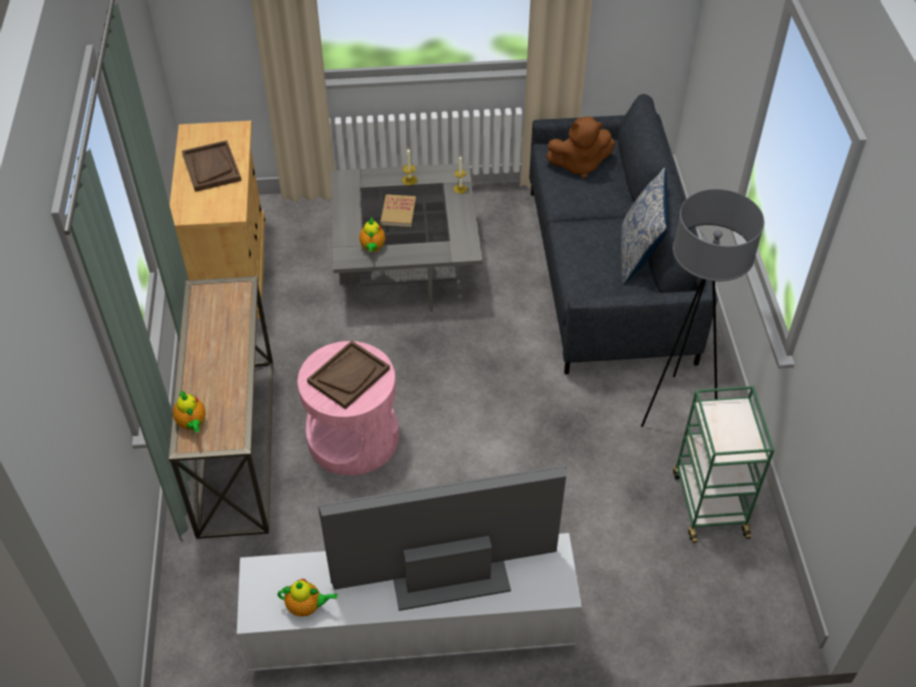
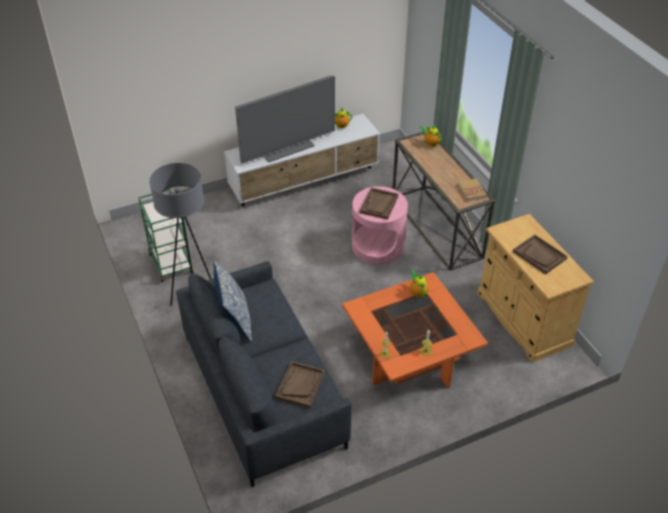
camera: 160 degrees right, 5 degrees down
grey coffee table [331,163,483,312] -> orange coffee table [342,272,488,388]
book [381,194,416,227] -> book moved to [457,178,487,201]
brown plush toy [546,116,615,178] -> brown tray [275,361,325,408]

